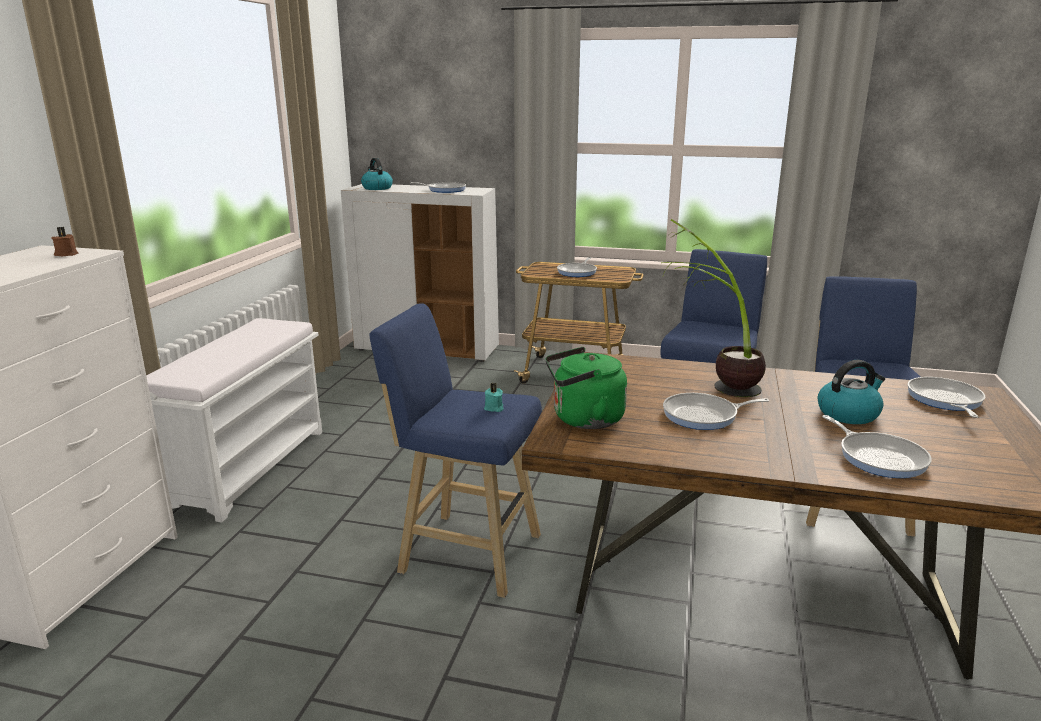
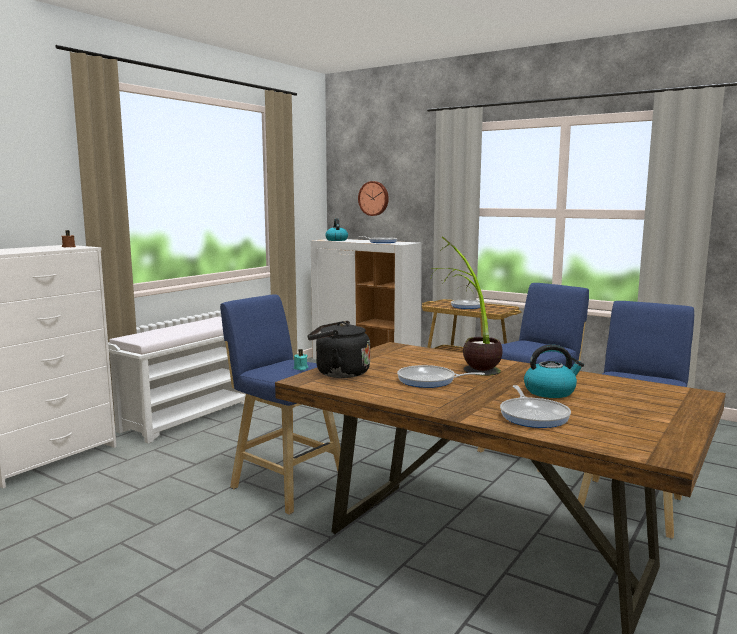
camera: 20 degrees right, 10 degrees down
green kettle [546,347,627,429] -> black kettle [307,321,370,378]
frying pan [908,377,985,418] -> none
none -> wall clock [358,181,389,216]

